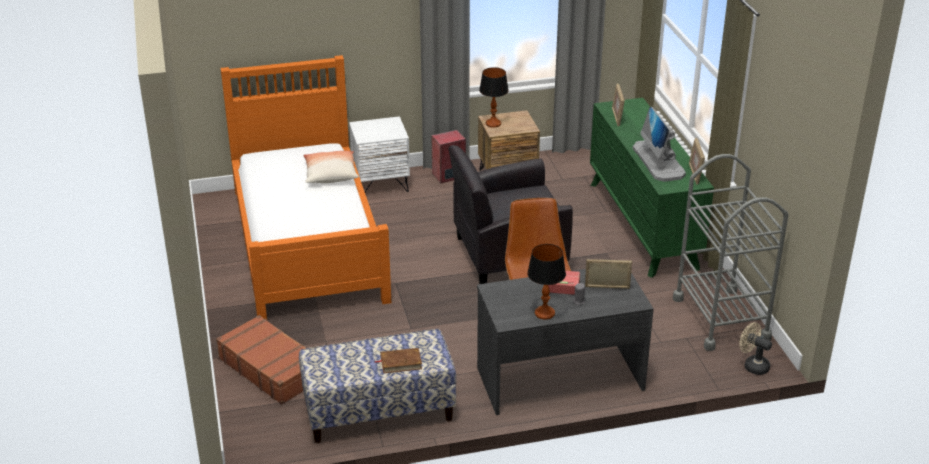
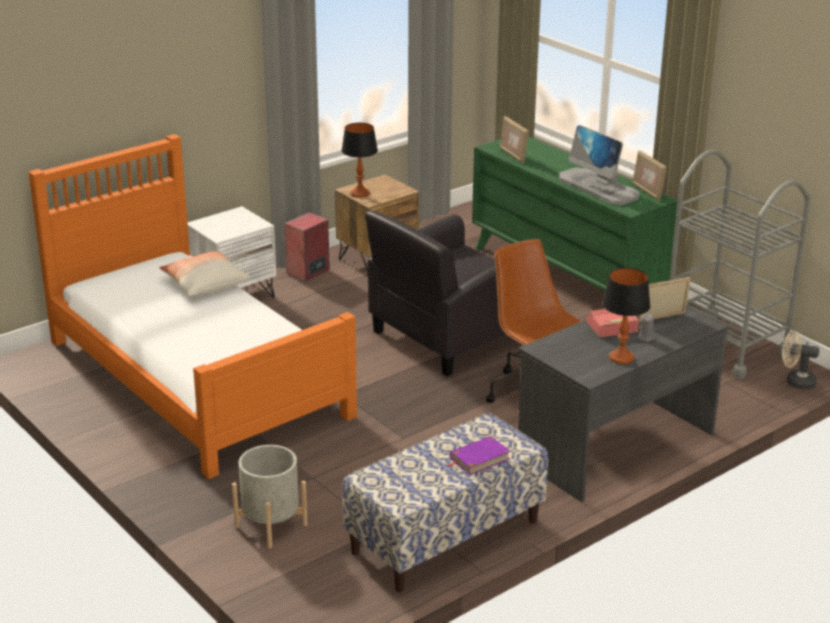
camera: 25 degrees left, 5 degrees down
brown suitcase [216,315,306,405] -> grey planter [232,445,307,548]
brown book [375,348,422,373] -> purple book [447,436,511,475]

